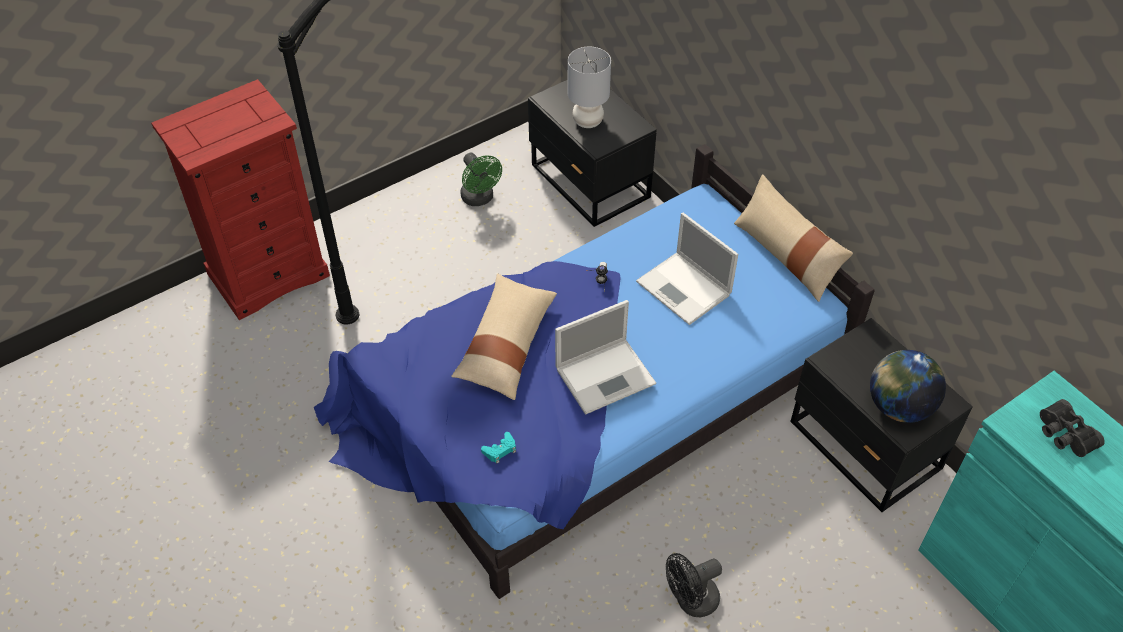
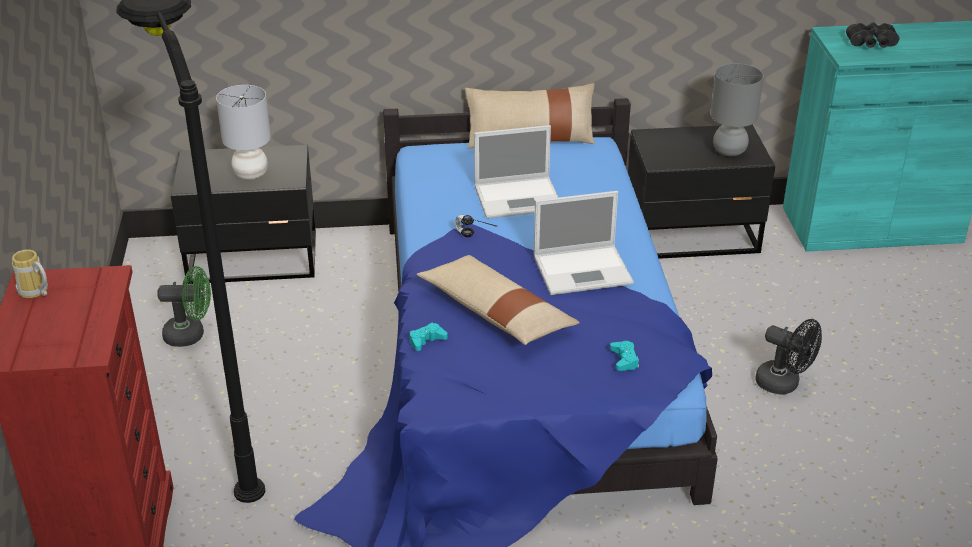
camera: 60 degrees left, 15 degrees down
laptop [555,300,656,415] -> laptop turned 75 degrees clockwise [534,191,634,295]
black fan [666,553,722,617] -> black fan turned 60 degrees counterclockwise [756,319,822,395]
globe [870,350,946,423] -> grey table lamp [710,63,764,156]
none -> mug [12,249,48,298]
none -> turquoise game controller [410,323,448,351]

